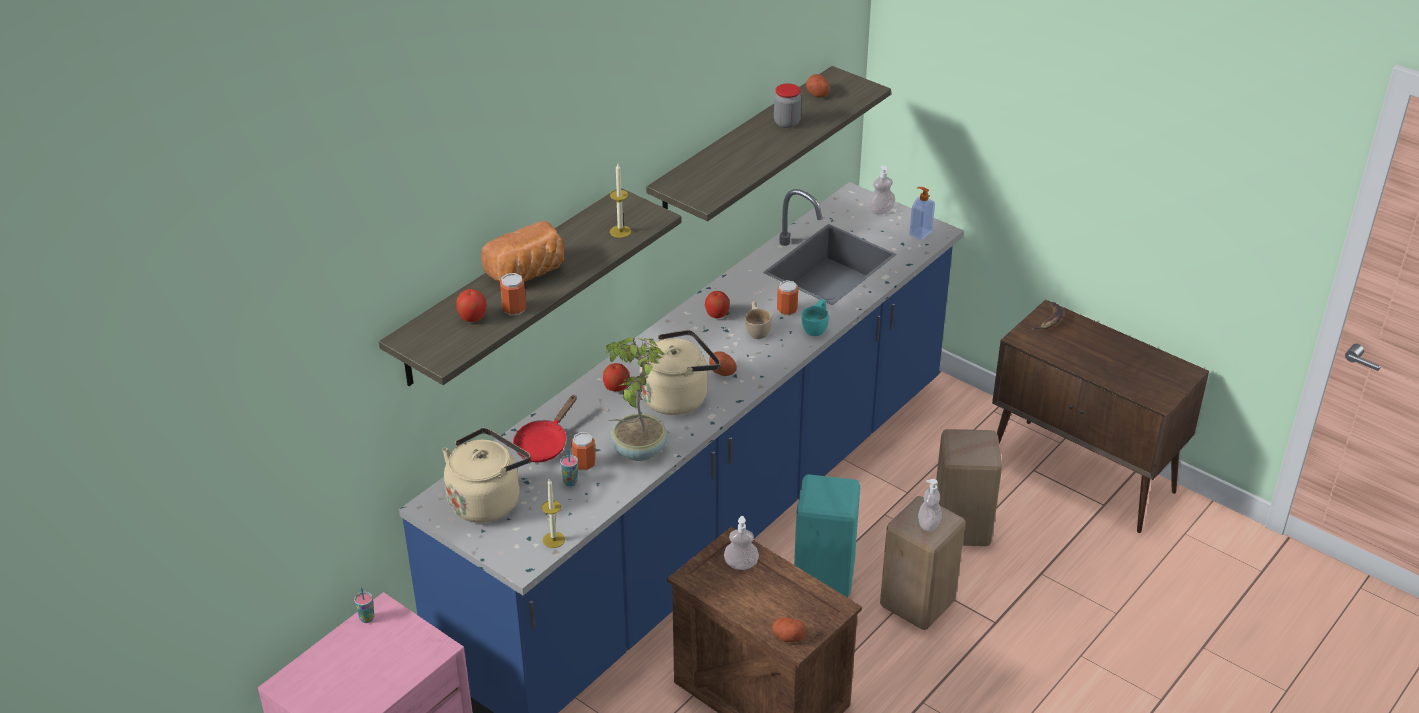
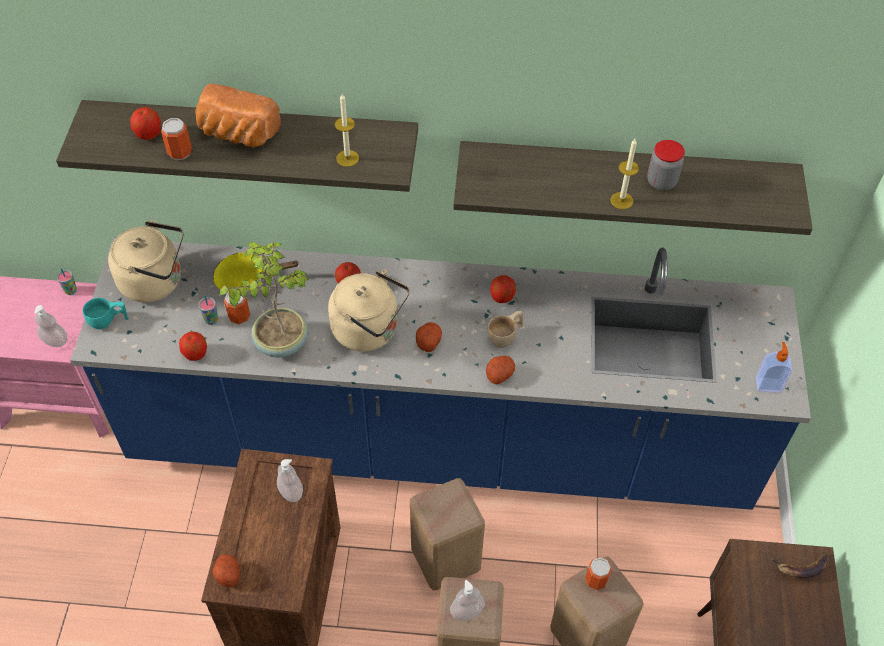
camera: 55 degrees right, 15 degrees up
red frying pan [513,395,577,462] -> yellow frying pan [213,252,298,293]
candle [542,479,565,548] -> candle moved to [610,139,639,209]
can [777,280,798,316] -> can moved to [585,557,612,590]
turquoise stool [794,474,860,597] -> beige stool [410,478,485,591]
turquoise cup [801,299,829,336] -> turquoise cup moved to [83,298,128,329]
potato [806,74,829,98] -> potato moved to [486,356,515,384]
soap dispenser [868,165,895,215] -> soap dispenser moved to [35,305,67,347]
none -> apple [179,332,207,361]

